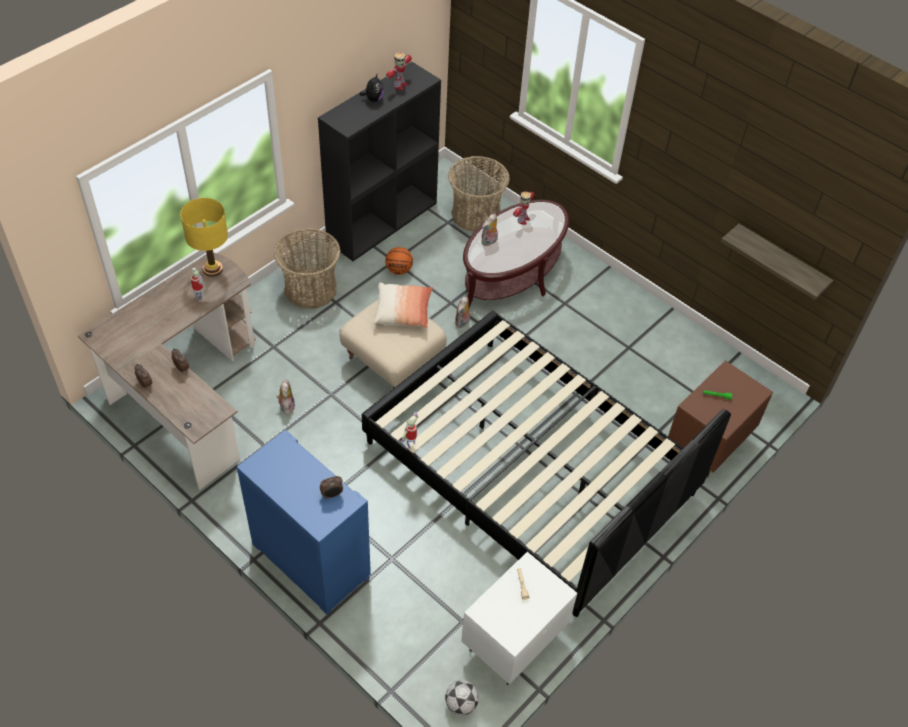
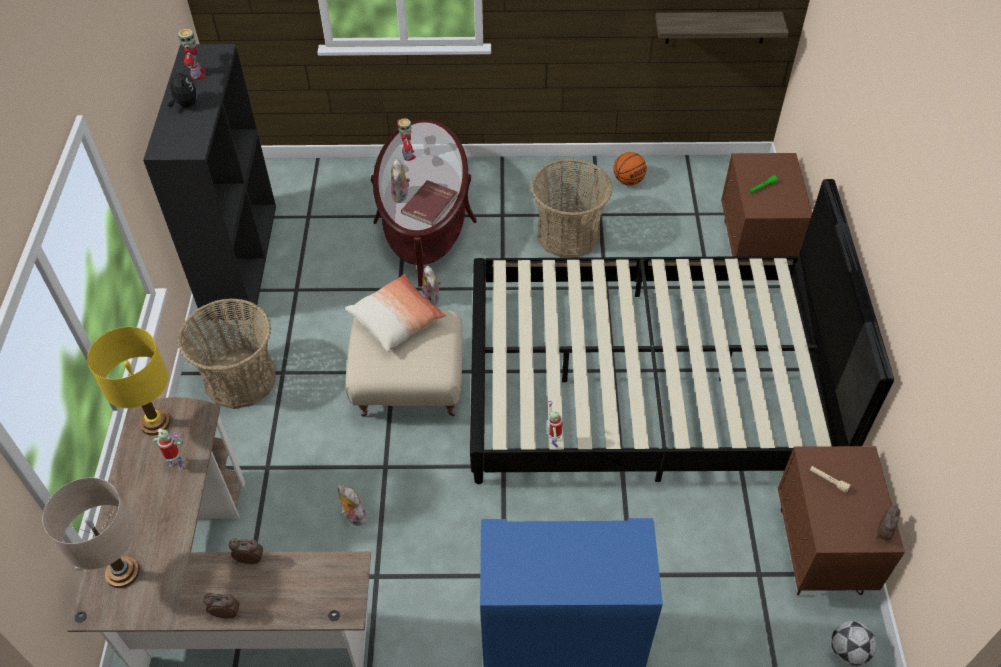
camera: 40 degrees left, 0 degrees up
alarm clock [320,476,343,499] -> alarm clock moved to [877,506,900,542]
basketball [385,247,413,275] -> basketball moved to [613,152,647,185]
basket [448,156,510,232] -> basket moved to [530,159,613,258]
white nightstand [461,552,577,685] -> brown nightstand [778,446,905,595]
none -> beige table lamp [42,478,140,588]
none -> red book [401,180,457,226]

